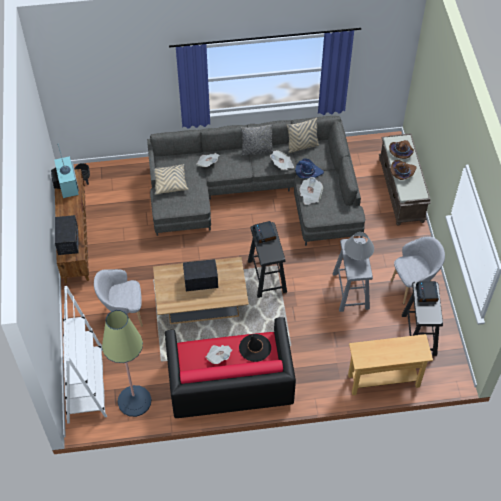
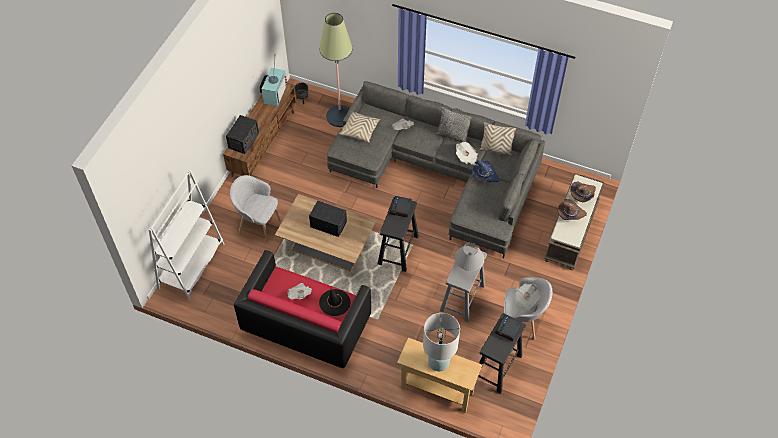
camera: 30 degrees right, 0 degrees up
floor lamp [102,310,152,417] -> floor lamp moved to [319,13,353,127]
newspaper [299,177,323,205] -> newspaper moved to [514,284,541,312]
none -> white table lamp [423,313,460,371]

